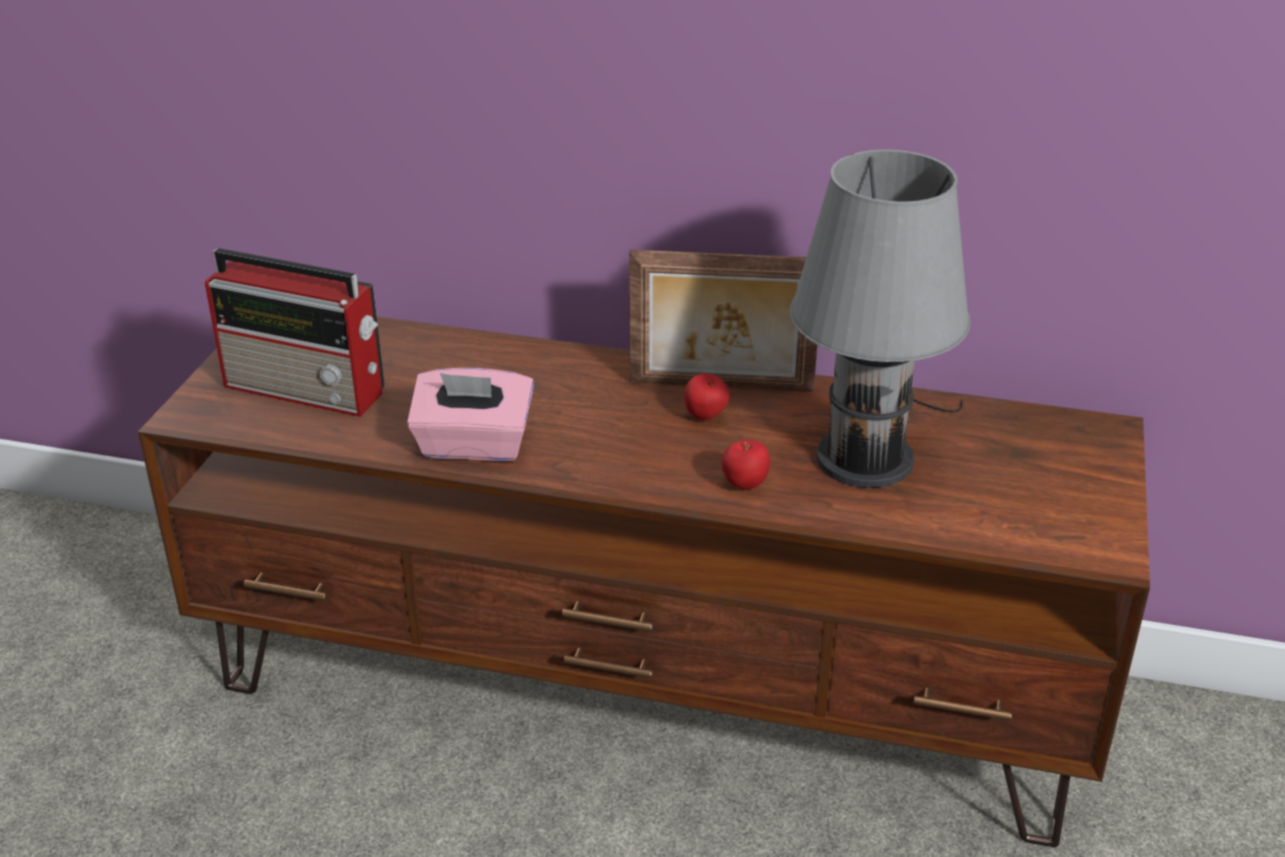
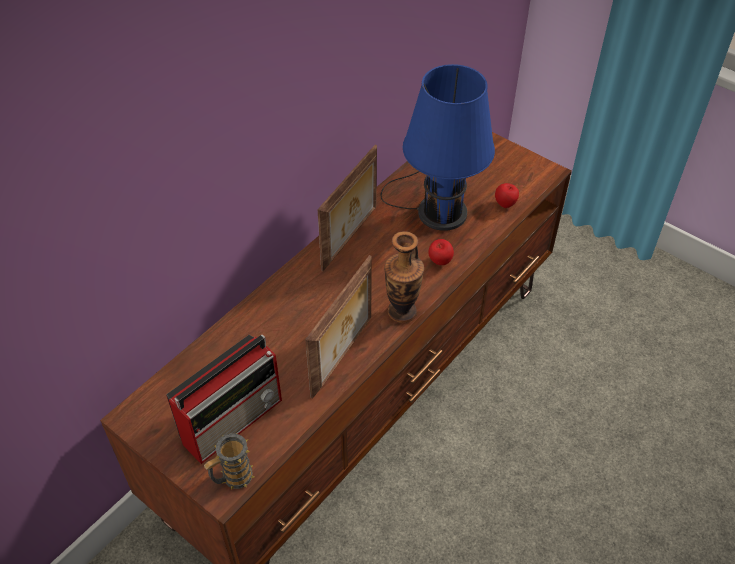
camera: 65 degrees left, 15 degrees up
pink tissue box [407,368,534,461] -> picture frame [305,255,372,398]
apple [684,373,729,420] -> apple moved to [495,183,519,208]
grey table lamp [790,150,971,488] -> blue table lamp [380,64,495,231]
none -> mug [204,433,254,490]
none -> vase [384,231,424,323]

